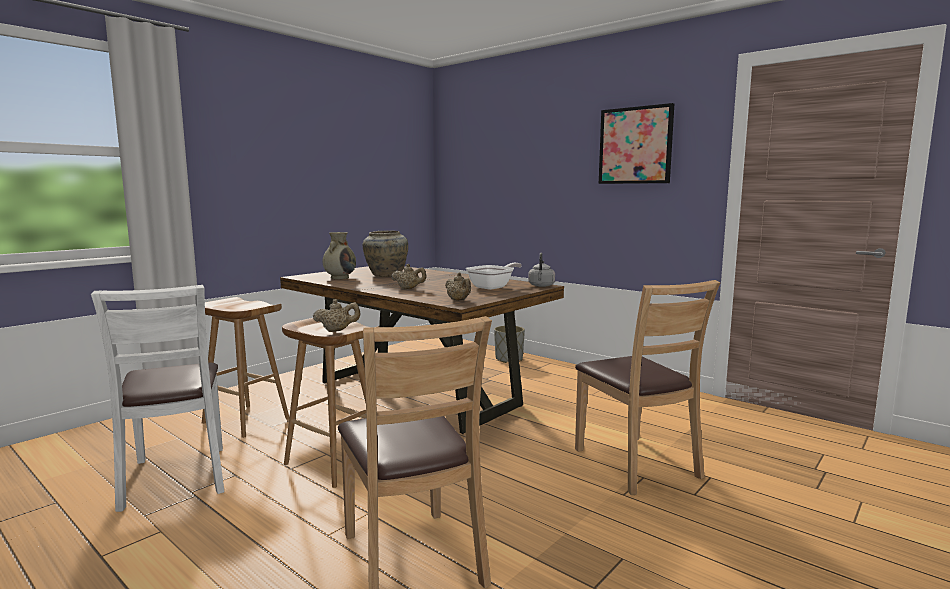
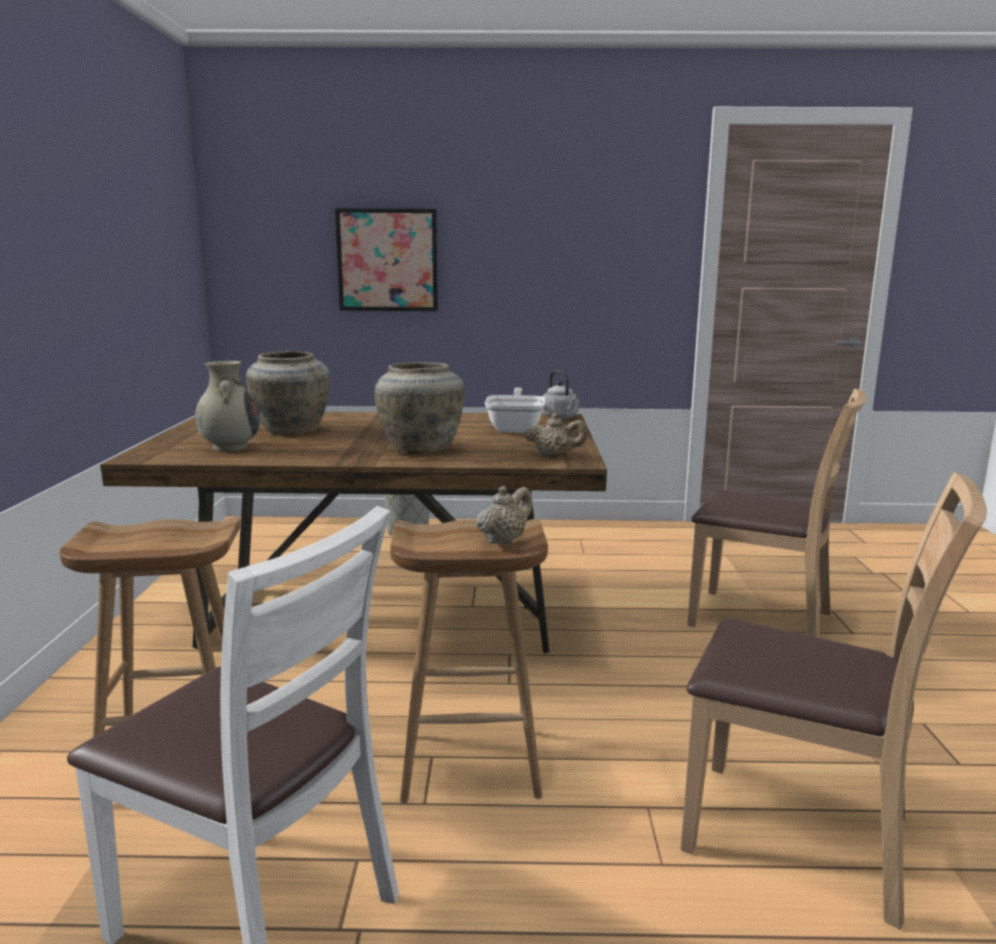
camera: 40 degrees left, 5 degrees up
beige teapot [391,264,427,289] -> beige vase [375,362,464,454]
picture [599,103,674,184] -> picture moved to [335,208,438,311]

